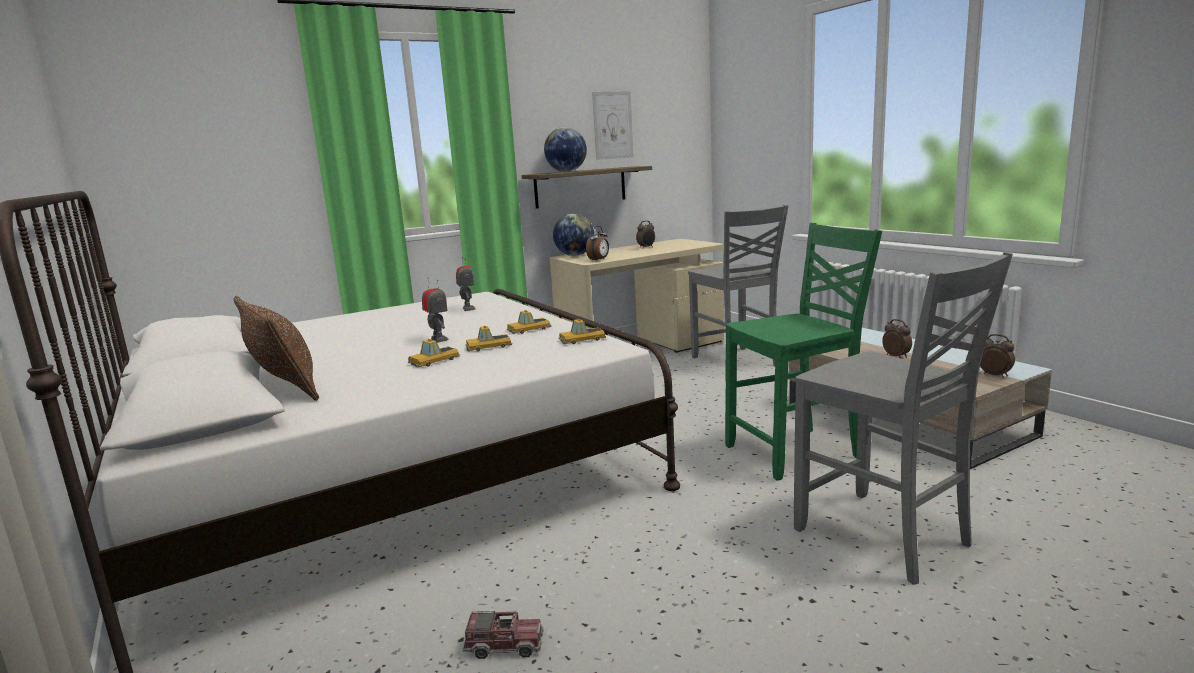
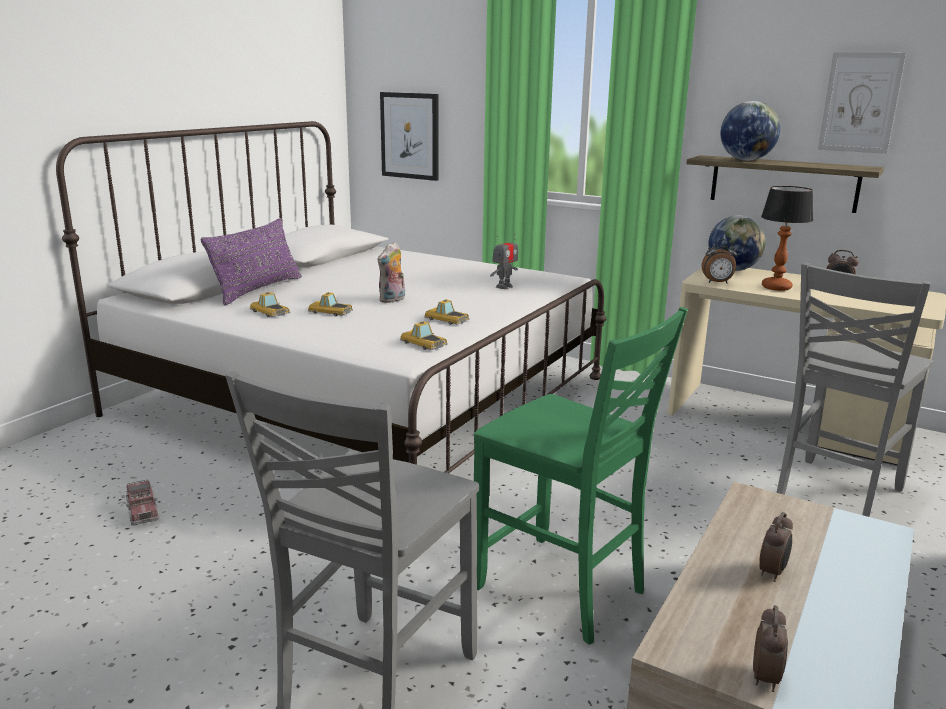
camera: 60 degrees right, 5 degrees up
brown pillow [234,296,319,401] -> purple pillow [201,218,302,305]
toy robot [422,278,448,343] -> plush toy [377,242,405,303]
toy car [466,325,512,351] -> toy car moved to [250,292,290,317]
none -> picture [380,92,439,181]
none -> table lamp [761,186,813,291]

